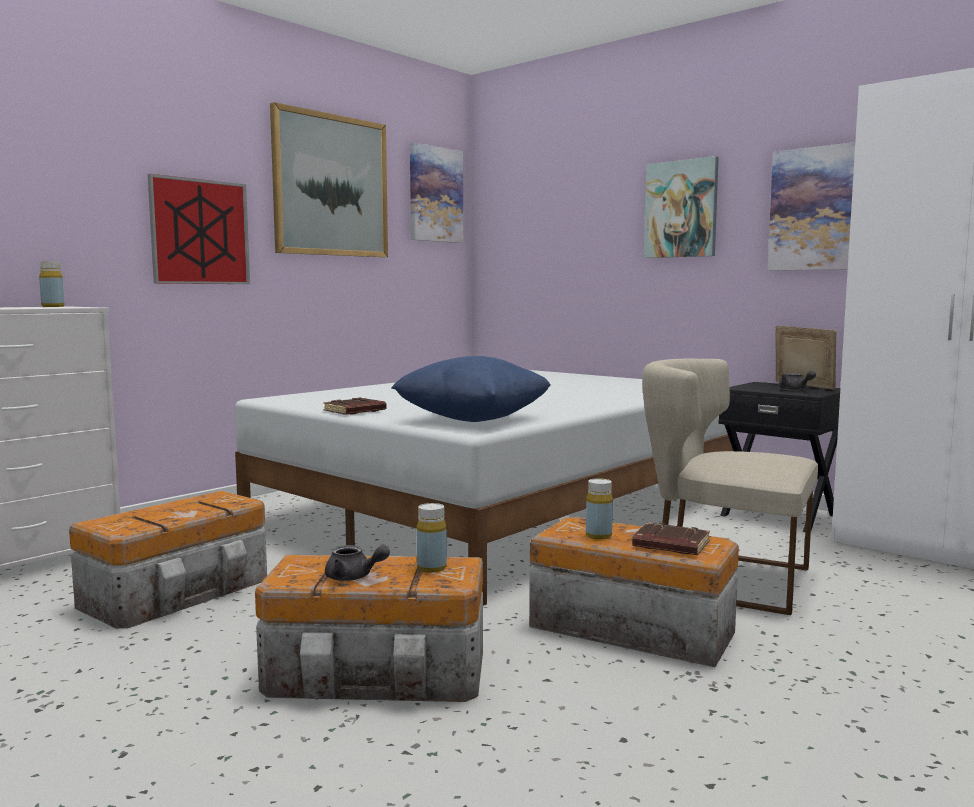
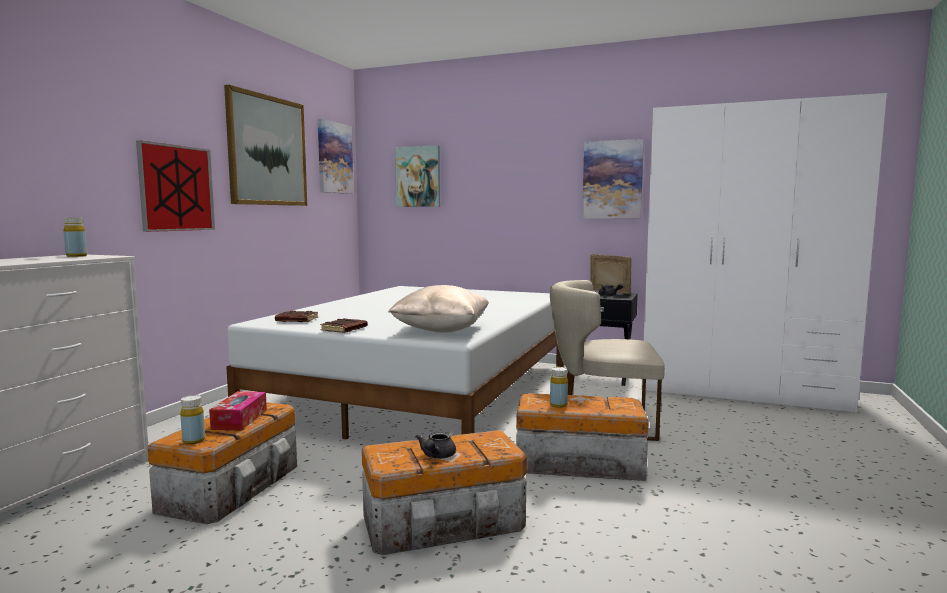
camera: 20 degrees left, 0 degrees up
grey teapot [325,545,390,581] -> grey teapot turned 105 degrees clockwise [416,432,456,459]
blue pillow [391,356,551,422] -> beige pillow [388,285,489,333]
yellow bottle [417,503,447,573] -> yellow bottle moved to [180,395,205,444]
brown book [632,522,710,555] -> brown book moved to [275,310,318,322]
picture [644,156,719,258] -> picture moved to [395,145,440,207]
none -> tissue box [209,391,267,431]

